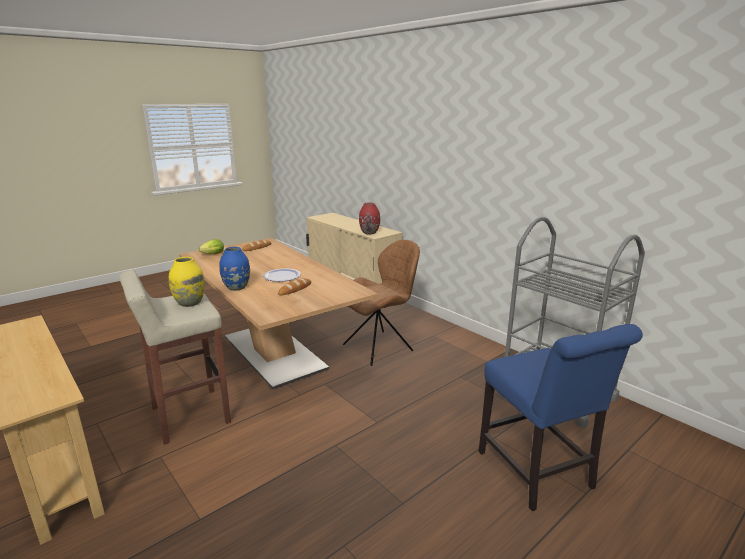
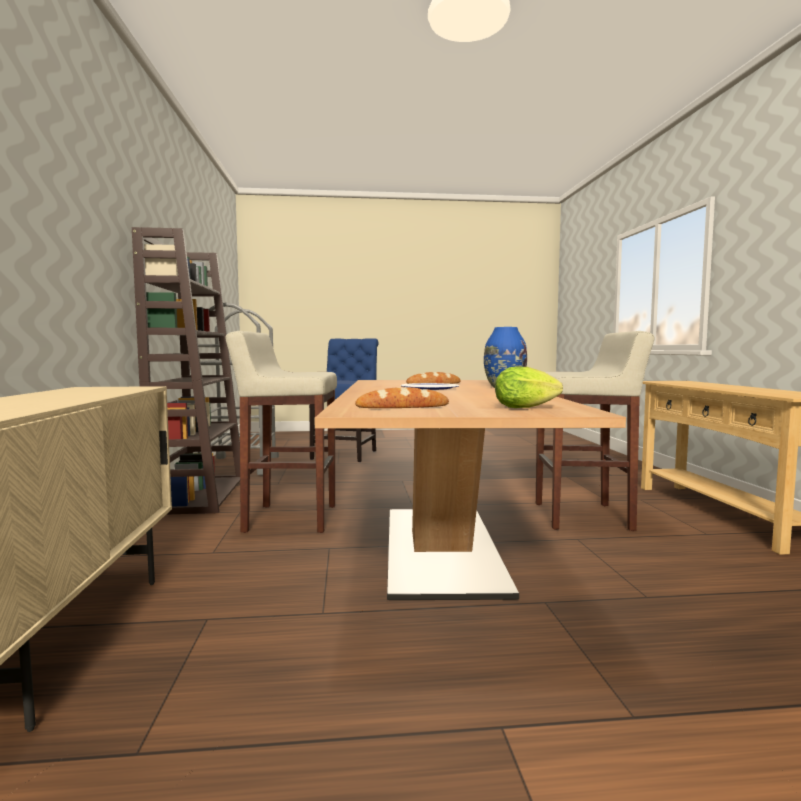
camera: 145 degrees left, 15 degrees down
yellow vase [169,257,205,307] -> none
brown chair [343,240,420,366] -> beige stool [225,331,337,533]
red vase [359,203,380,235] -> none
none -> brown bookcase [132,227,240,515]

